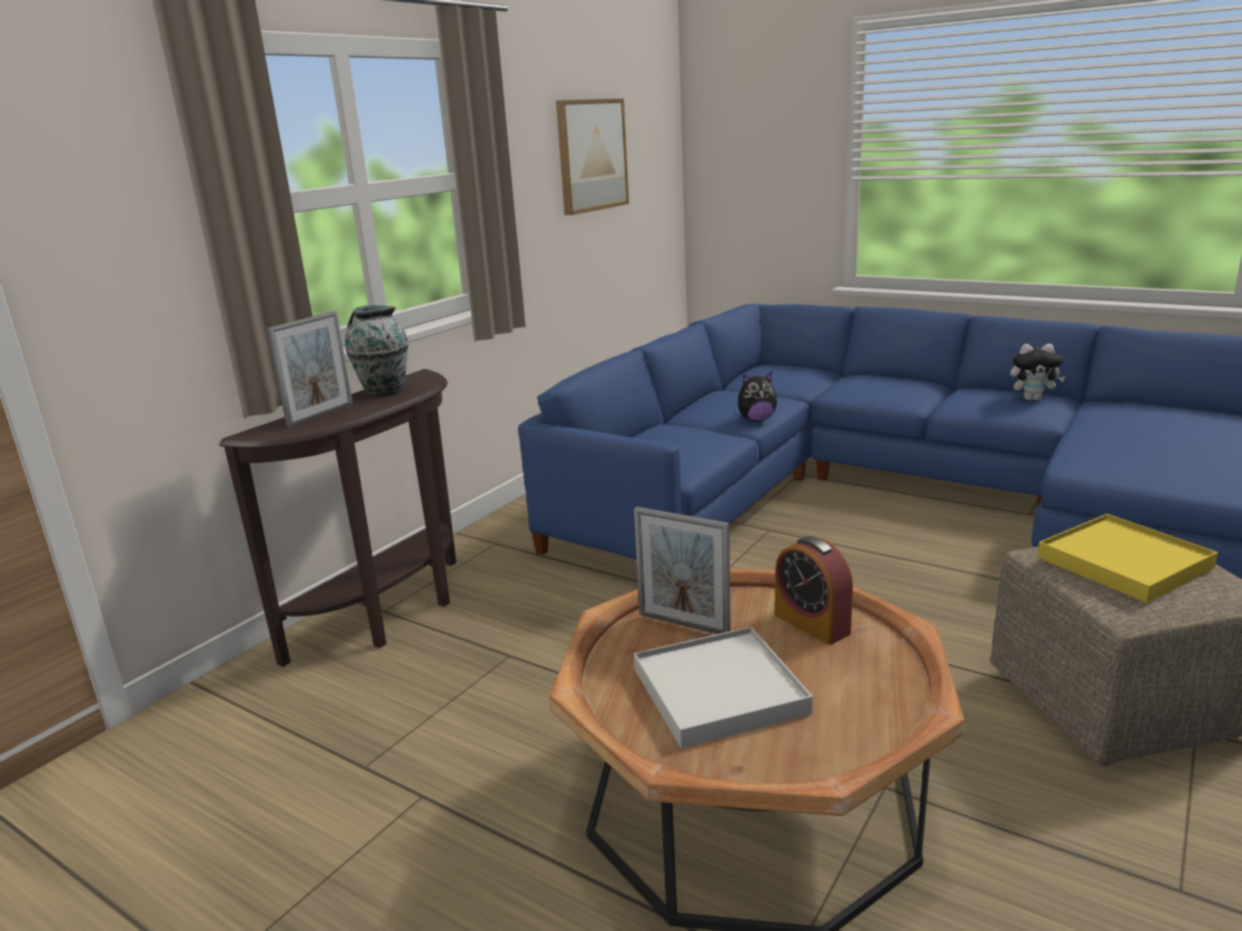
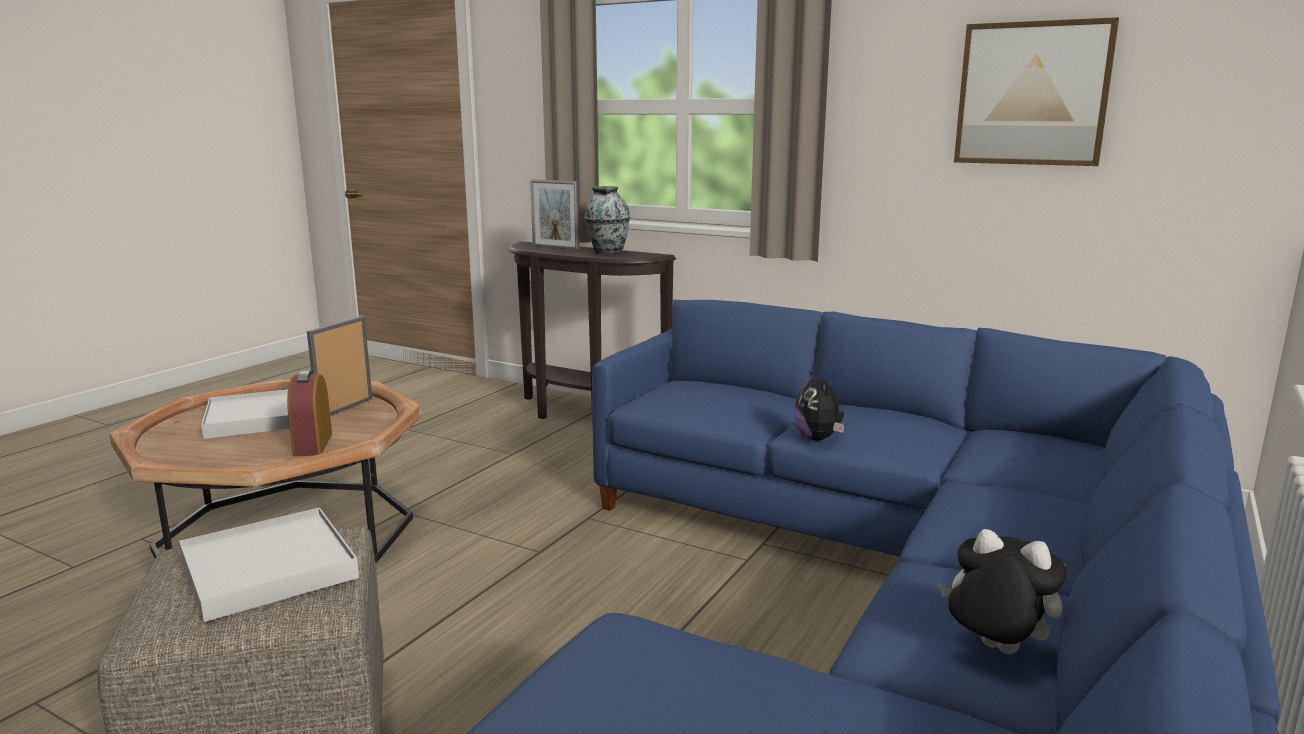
camera: 85 degrees right, 5 degrees down
alarm clock [775,536,853,645] -> alarm clock turned 60 degrees counterclockwise [287,371,332,457]
plush toy [1010,344,1065,400] -> plush toy turned 120 degrees clockwise [939,529,1067,654]
yellow tray [1037,514,1218,603] -> white tray [179,507,359,622]

